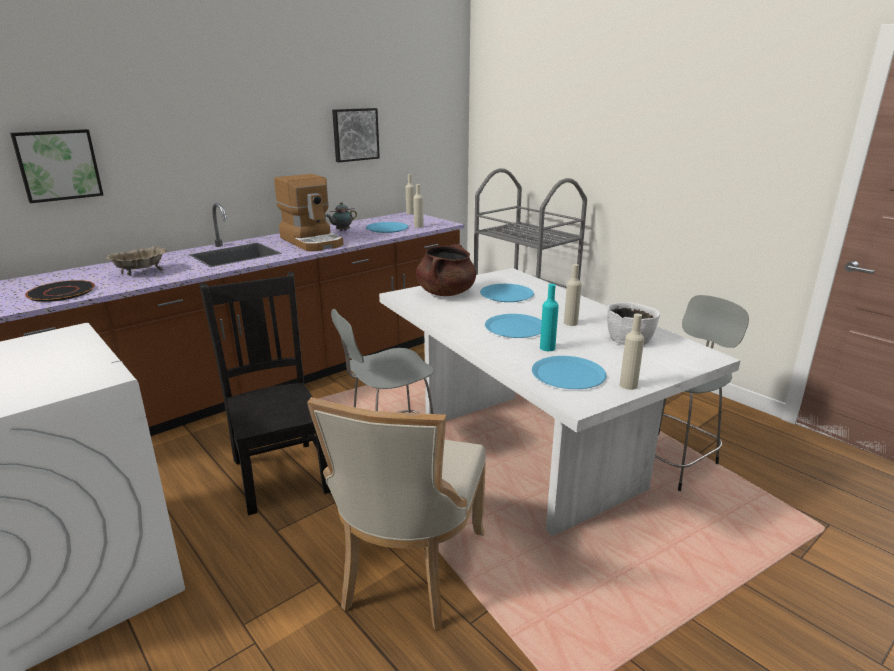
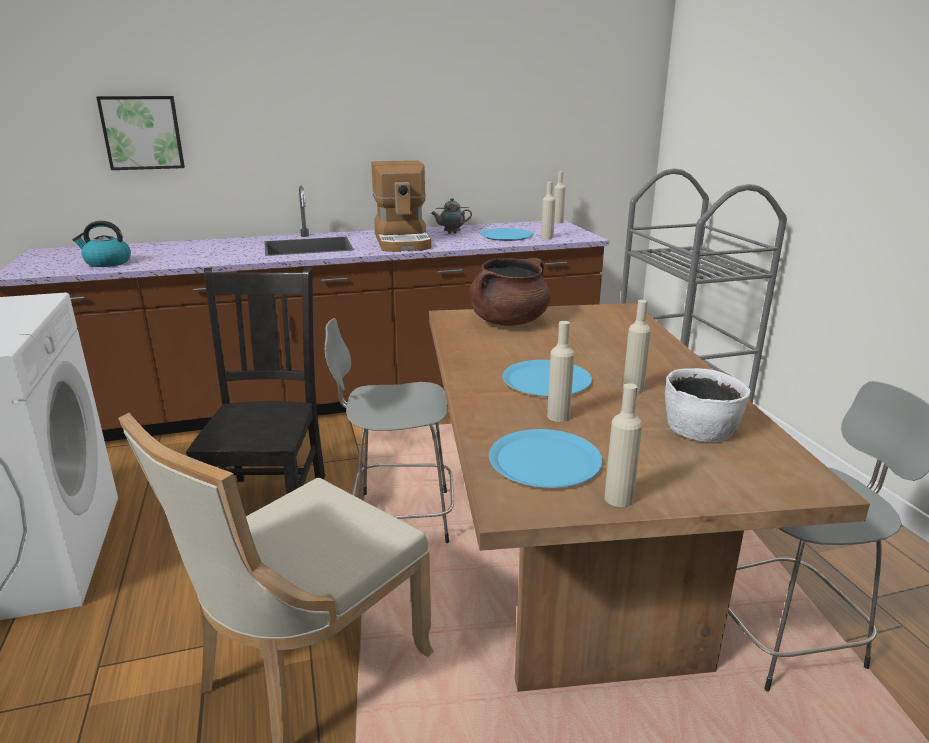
camera: 25 degrees right, 0 degrees up
black plate [25,280,95,302] -> kettle [73,221,131,267]
beige bowl [106,246,168,276] -> none
picture [332,108,380,162] -> none
white dining table [379,268,741,536] -> brown dining table [429,303,870,692]
blue plate [480,284,534,302] -> none
turquoise bottle [540,284,559,351] -> beige bottle [547,321,574,422]

